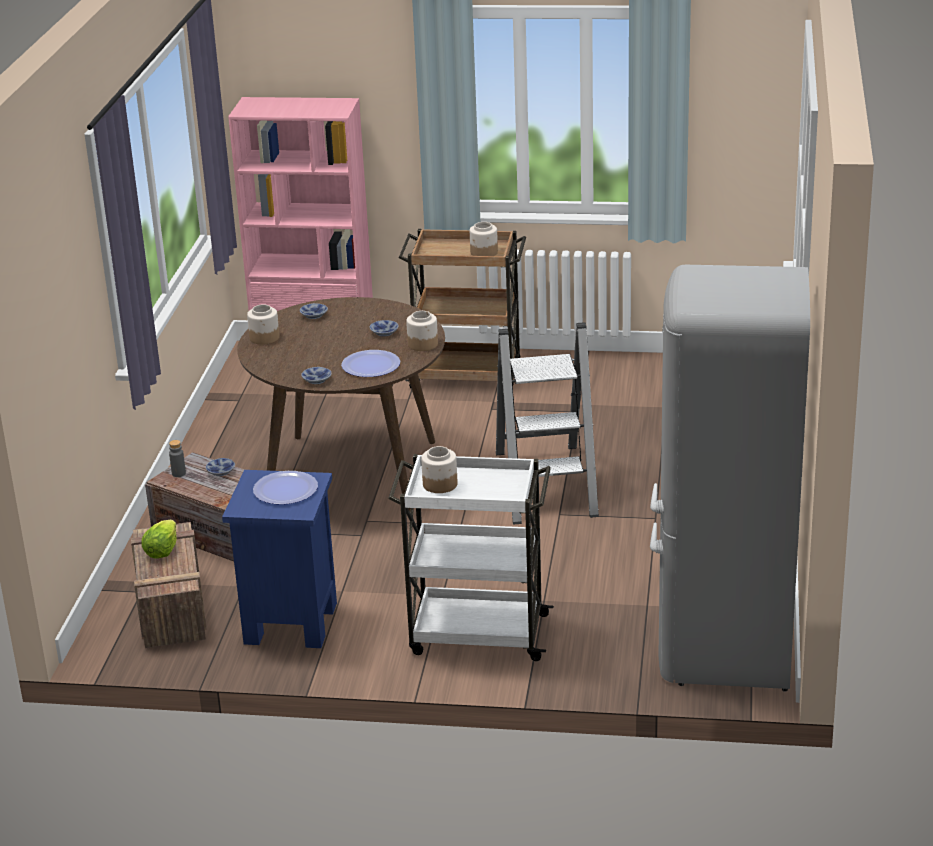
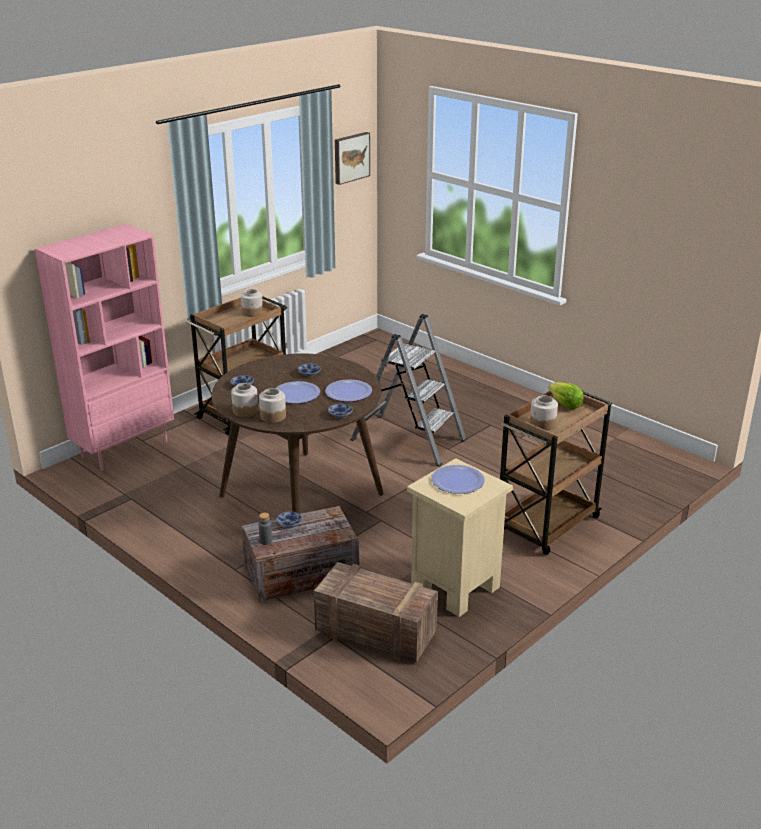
camera: 55 degrees left, 0 degrees up
lettuce [141,520,177,559] -> lettuce moved to [548,382,584,409]
blue nightstand [222,470,337,648] -> beige nightstand [407,458,513,617]
white cart [388,454,554,661] -> brown cart [500,391,612,555]
jar [406,311,438,351] -> jar moved to [259,388,286,423]
grey fridge [650,265,810,692] -> none
none -> plate [276,381,320,404]
none -> picture [335,132,370,185]

